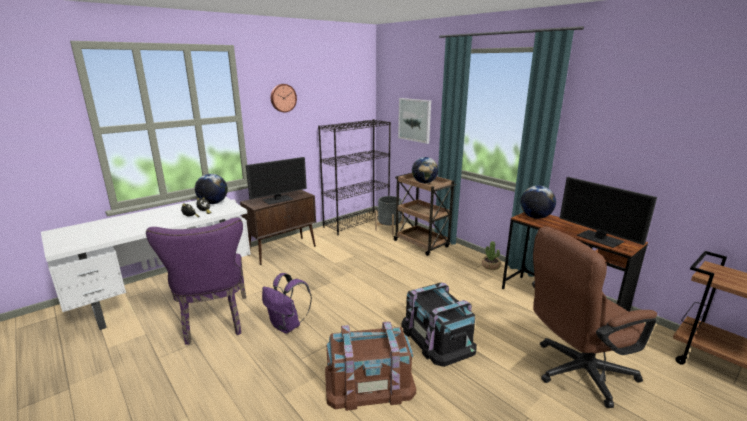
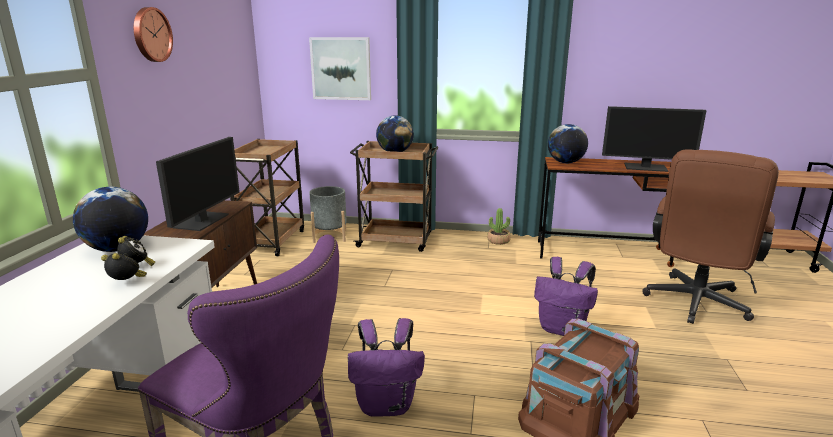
camera: 40 degrees left, 0 degrees up
black bookcase [318,119,391,235] -> brown cart [230,139,304,256]
black storage box [401,282,477,367] -> purple backpack [534,257,598,336]

